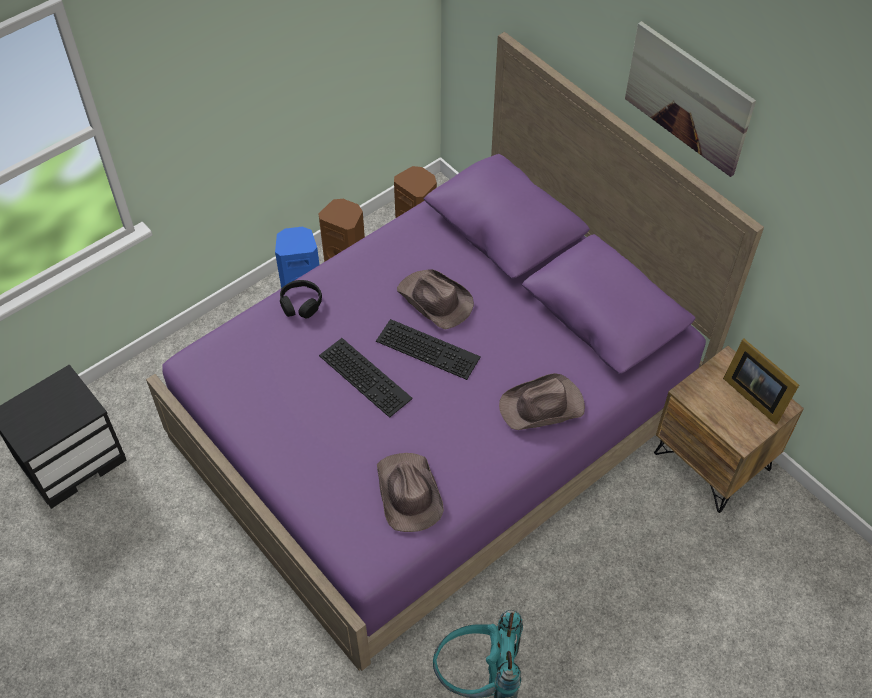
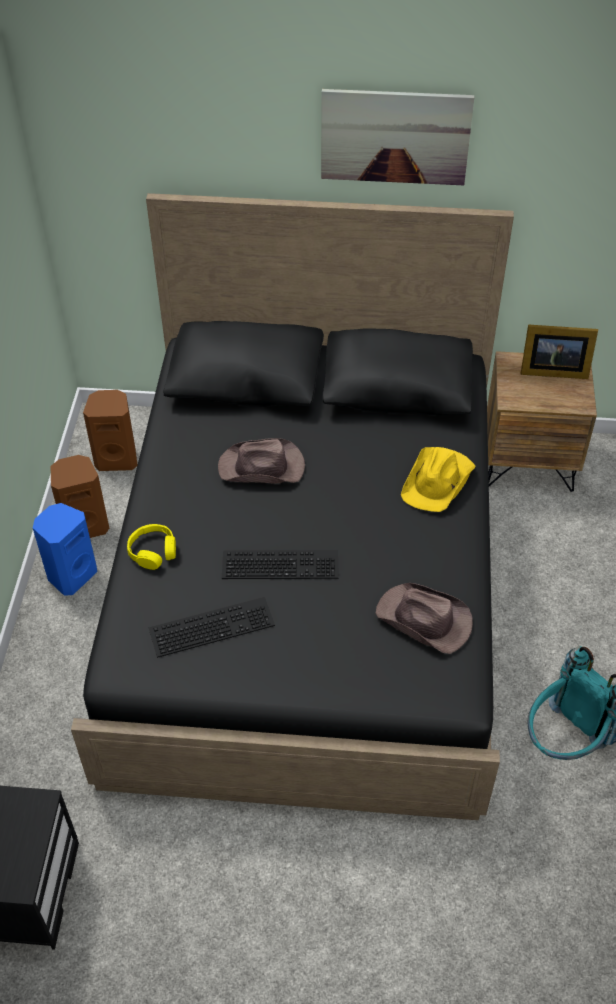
camera: 45 degrees left, 5 degrees down
purple bed [146,32,764,671] -> black bed [71,193,514,820]
black headphones [280,280,322,318] -> yellow headphones [127,524,176,570]
keyboard [376,319,481,380] -> keyboard moved to [149,597,275,658]
brown hat [499,373,585,430] -> yellow hat [401,447,475,512]

